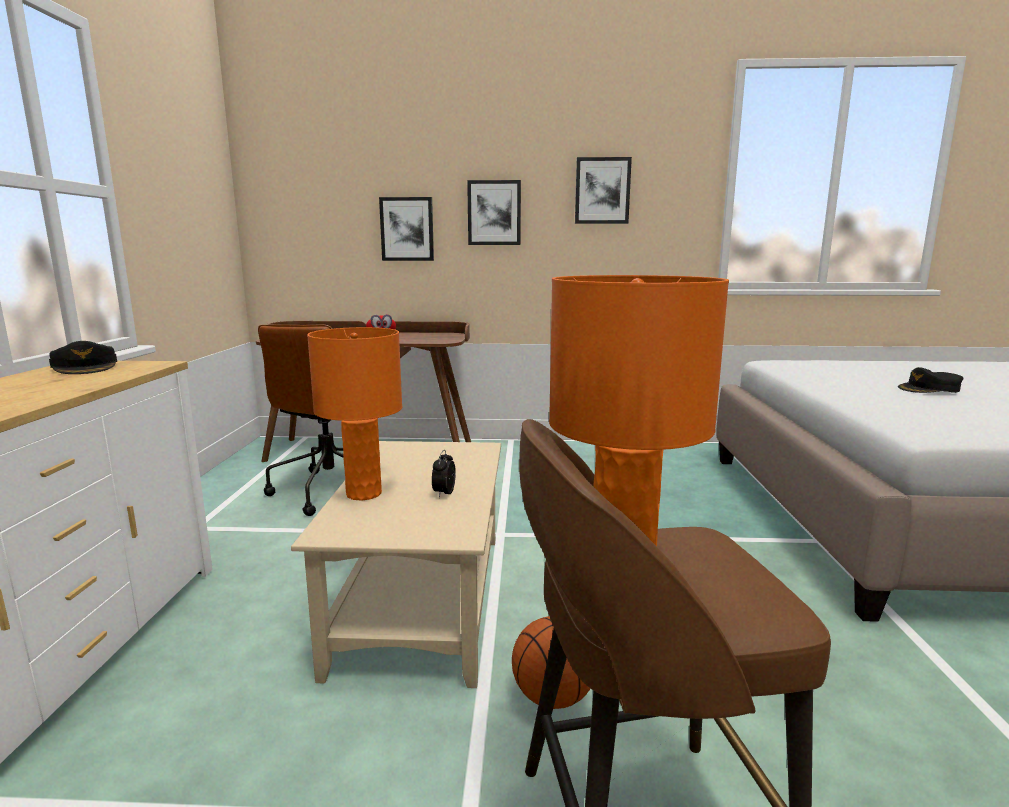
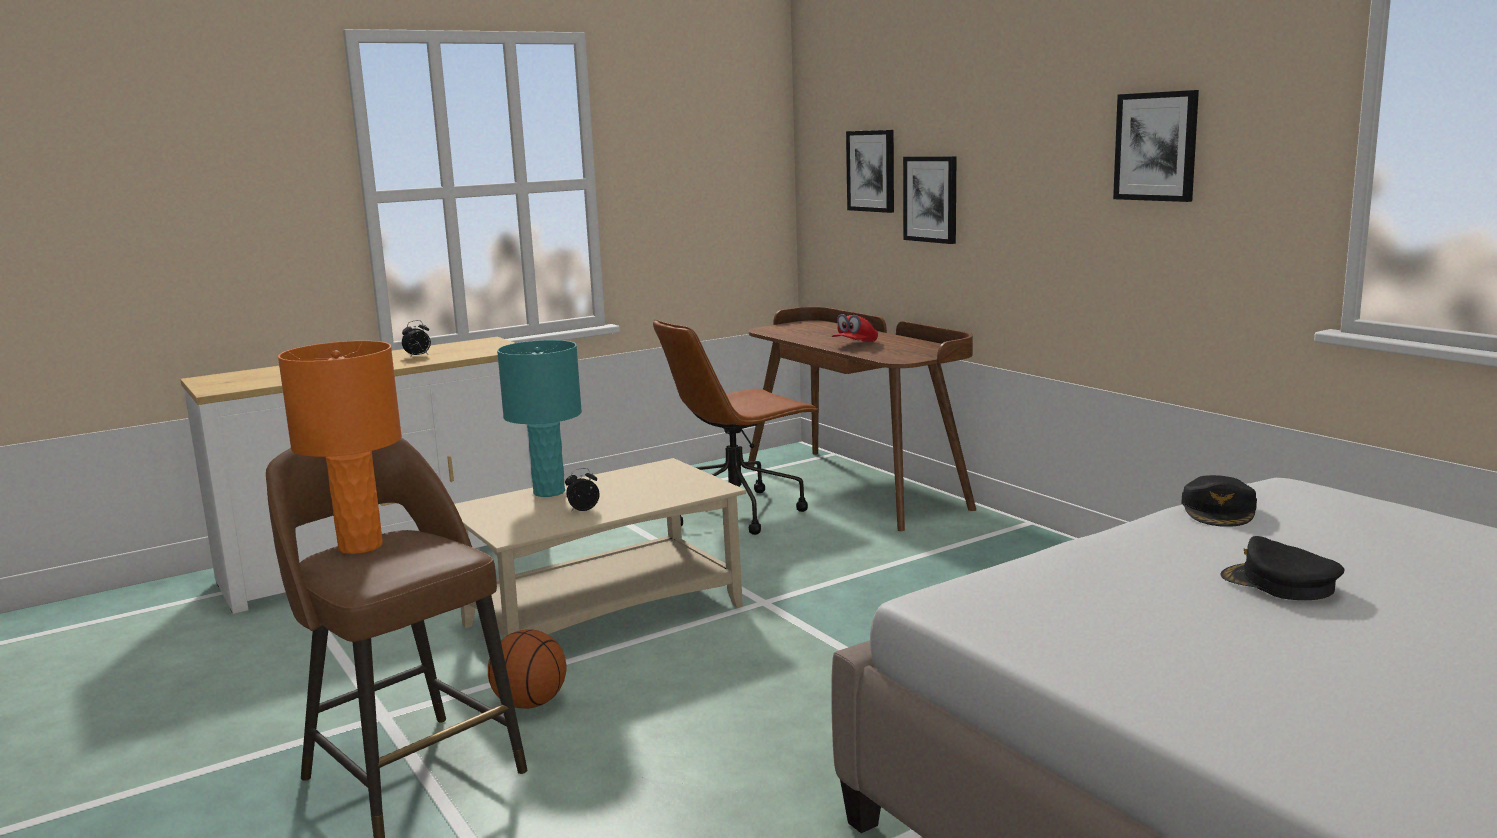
camera: 55 degrees right, 0 degrees up
black cap [49,341,117,374] -> black cap moved to [1181,475,1257,527]
orange table lamp [307,327,402,501] -> turquoise table lamp [497,340,582,497]
picture [467,180,521,245] -> picture moved to [846,130,894,213]
none -> alarm clock [402,320,431,358]

